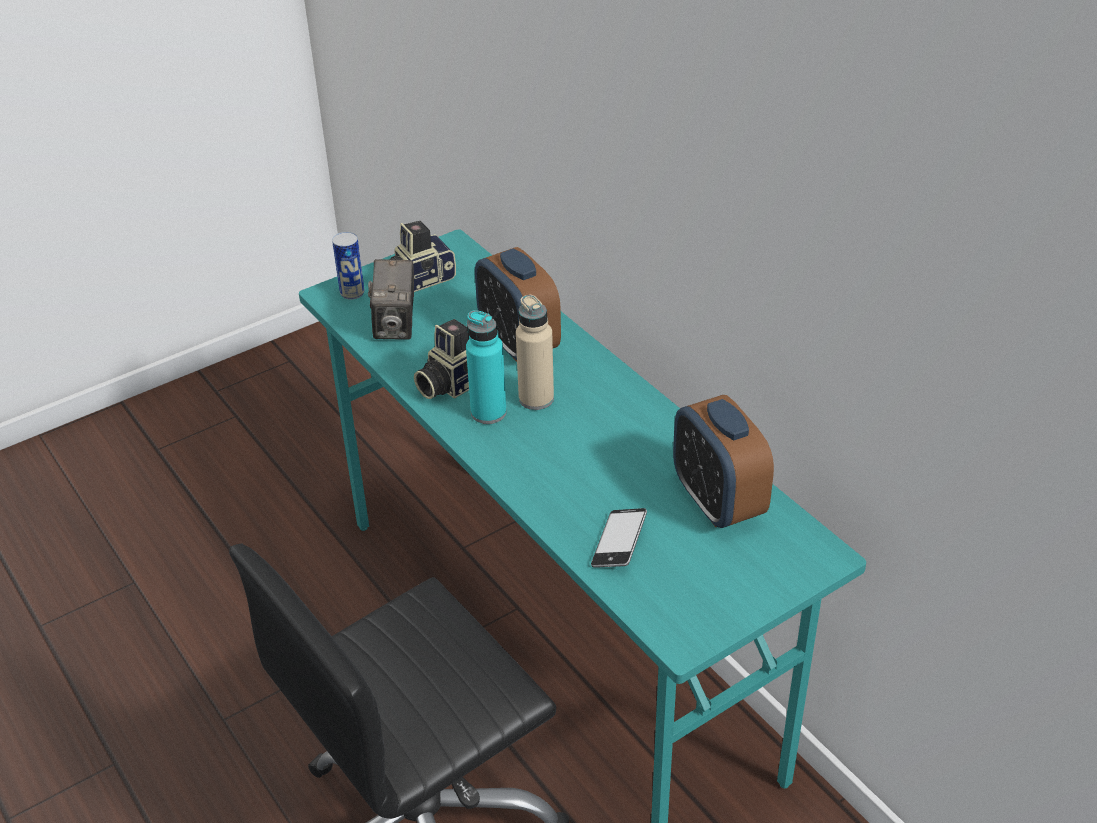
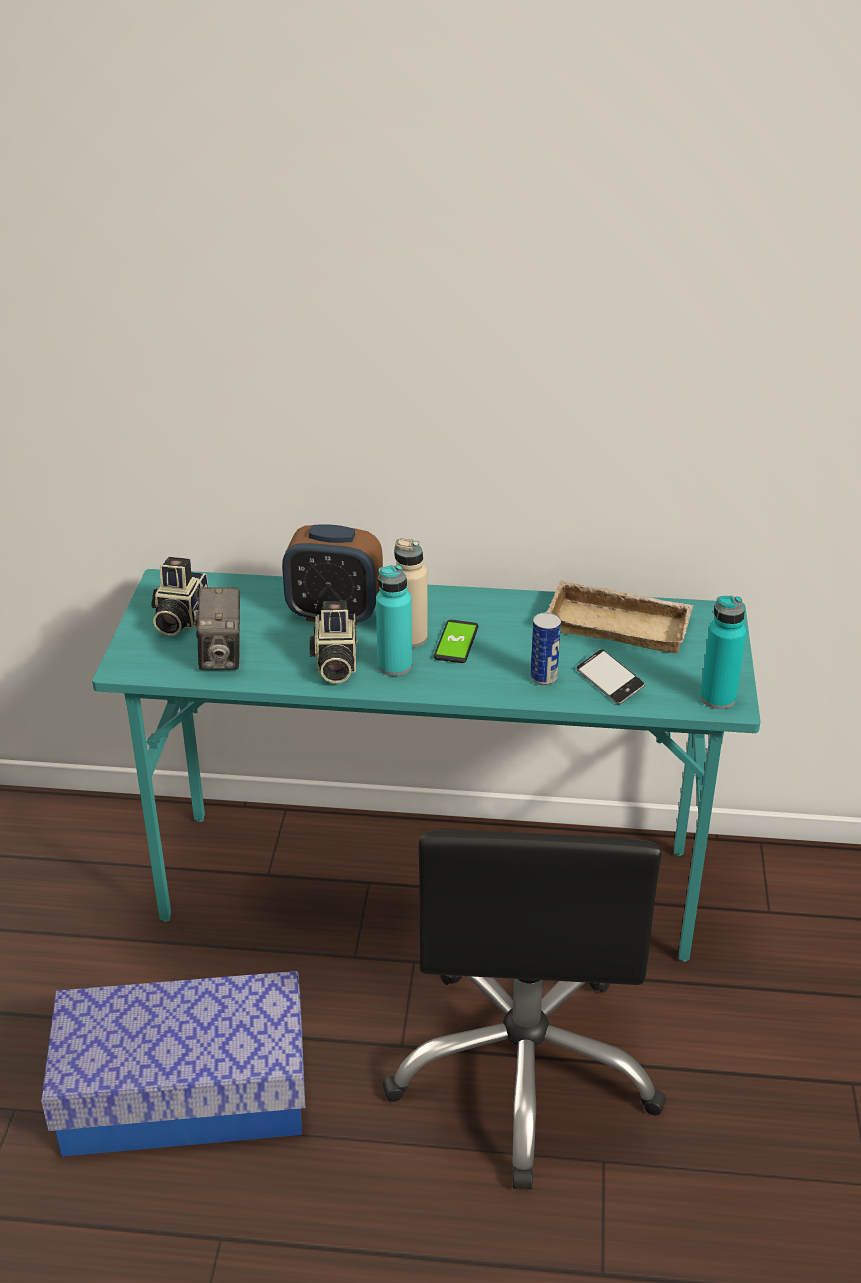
camera: 50 degrees left, 5 degrees down
can [332,232,365,300] -> can moved to [530,612,561,686]
camera [368,259,414,340] -> camera turned 45 degrees clockwise [193,587,240,670]
alarm clock [673,395,774,528] -> beige tray [546,580,693,653]
none -> storage box [41,971,306,1157]
none -> phone [434,620,478,663]
none -> turquoise bottle [700,596,747,709]

